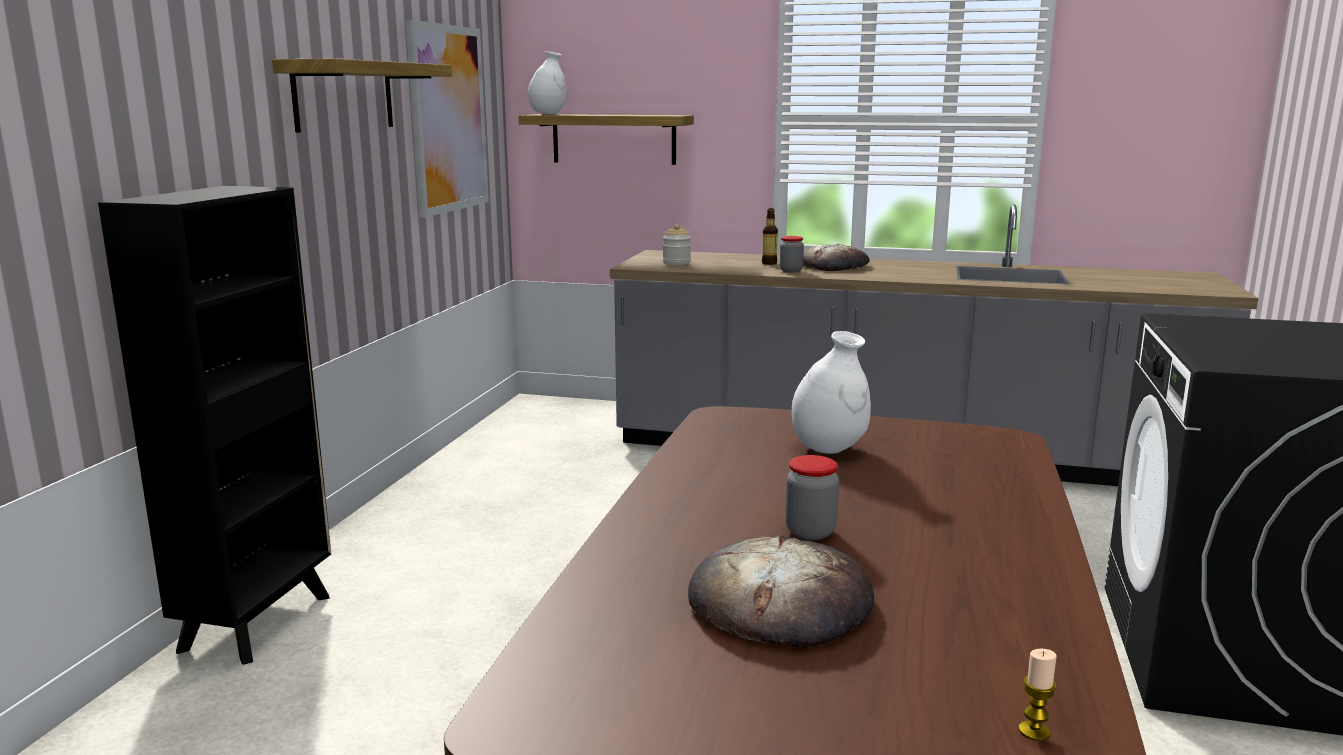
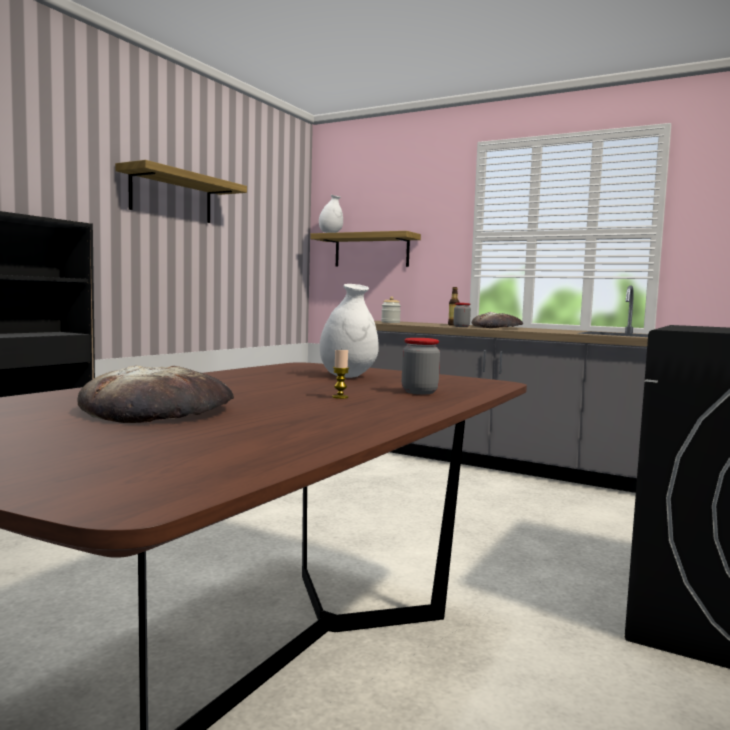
camera: 15 degrees right, 10 degrees down
picture [405,19,489,218] -> none
jar [785,455,839,540] -> jar moved to [402,338,440,394]
candle [1019,648,1057,741] -> candle moved to [332,349,349,399]

